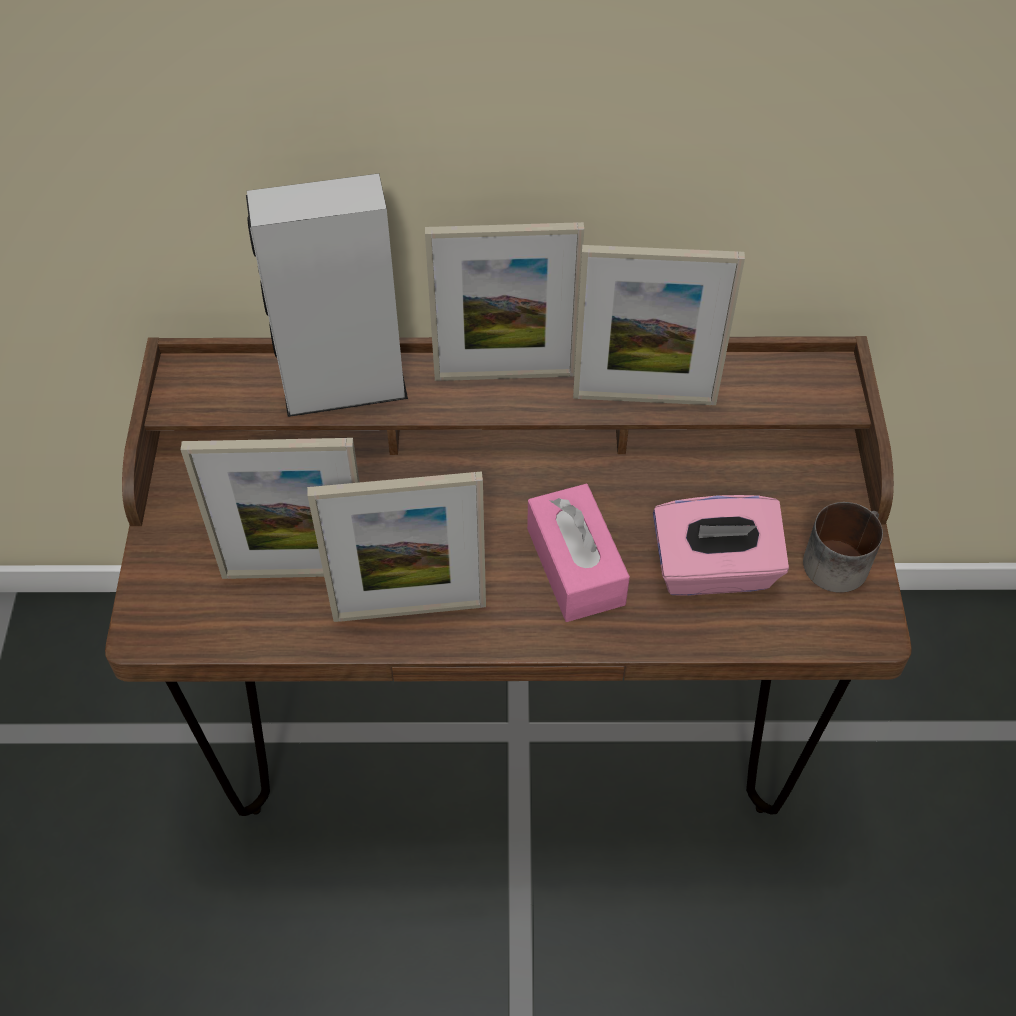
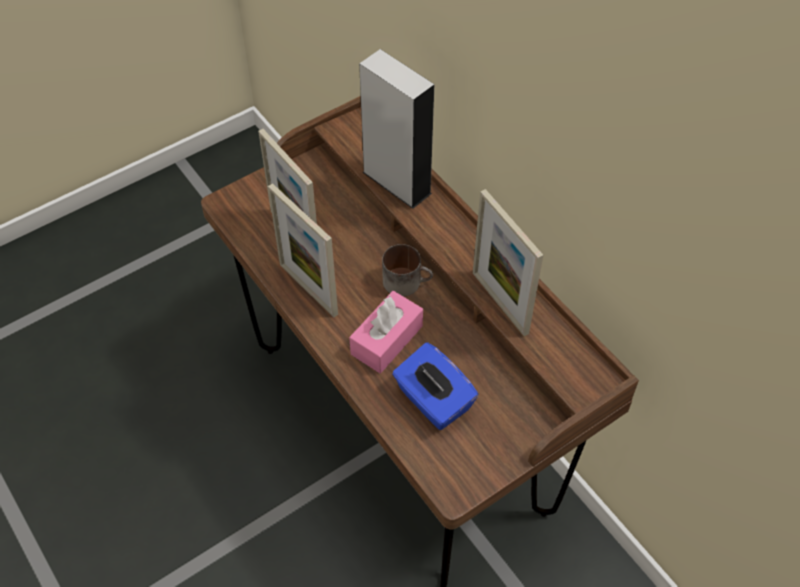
camera: 55 degrees right, 0 degrees up
picture frame [425,222,584,381] -> none
pink tissue box [653,495,789,596] -> blue tissue box [392,342,478,430]
mug [803,502,883,593] -> mug moved to [382,244,433,297]

